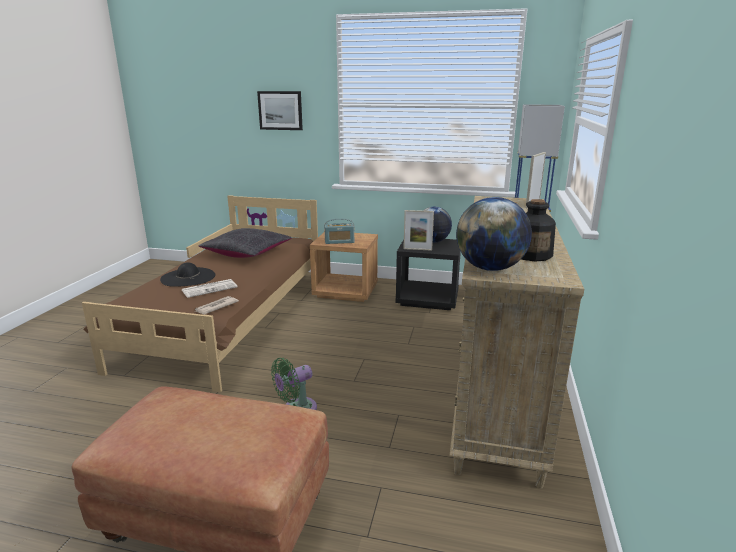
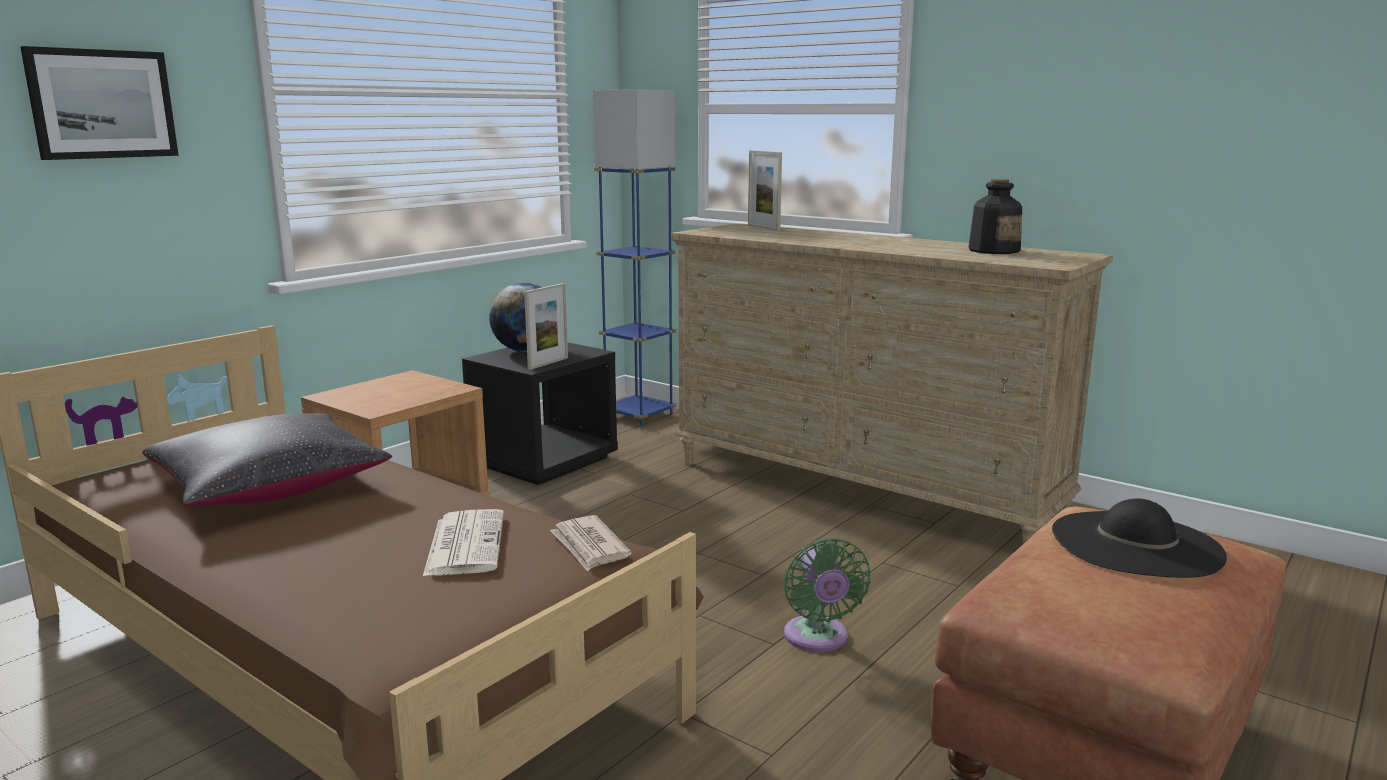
camera: 65 degrees left, 5 degrees down
black hat [160,262,215,287] -> black hat moved to [1052,498,1227,578]
radio [324,219,355,244] -> none
globe [456,197,532,271] -> none

